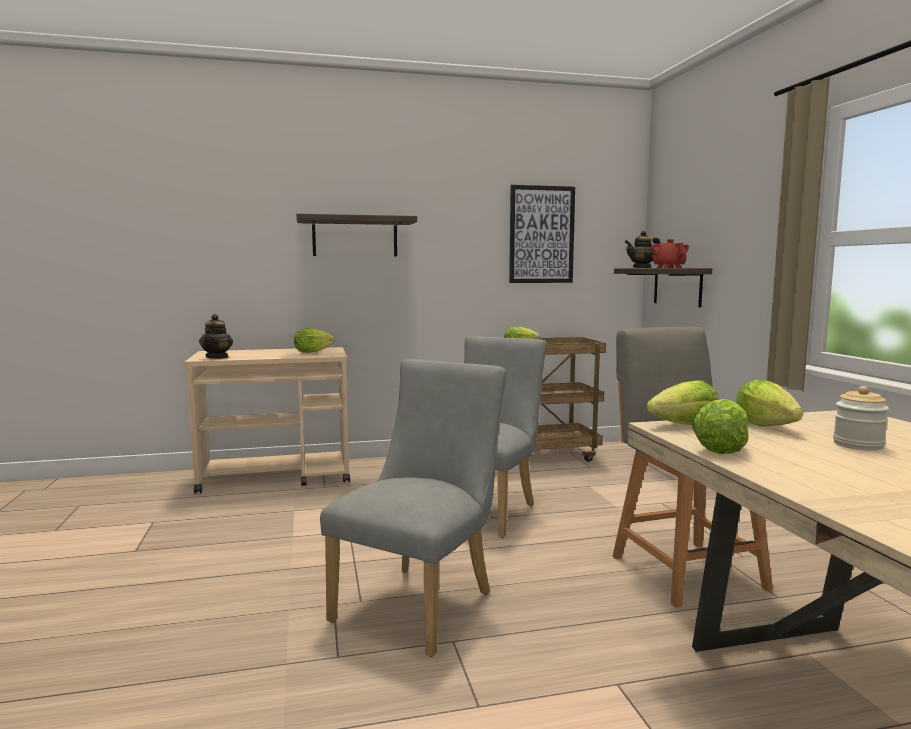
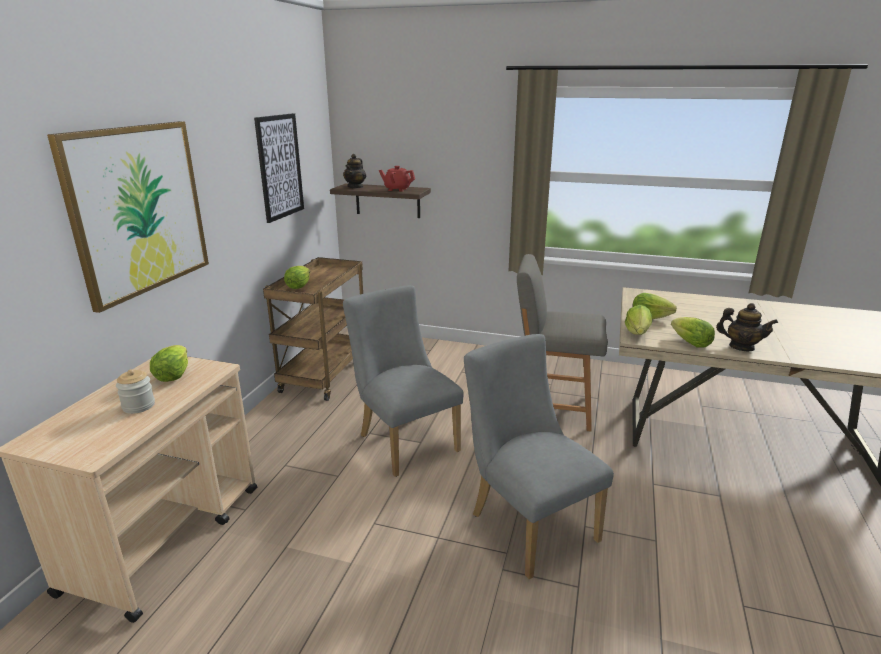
camera: 60 degrees left, 15 degrees up
teapot [199,314,233,359] -> teapot moved to [716,303,778,351]
shelf [296,214,417,256] -> picture [47,121,209,313]
jar [833,386,889,451] -> jar moved to [116,369,155,414]

